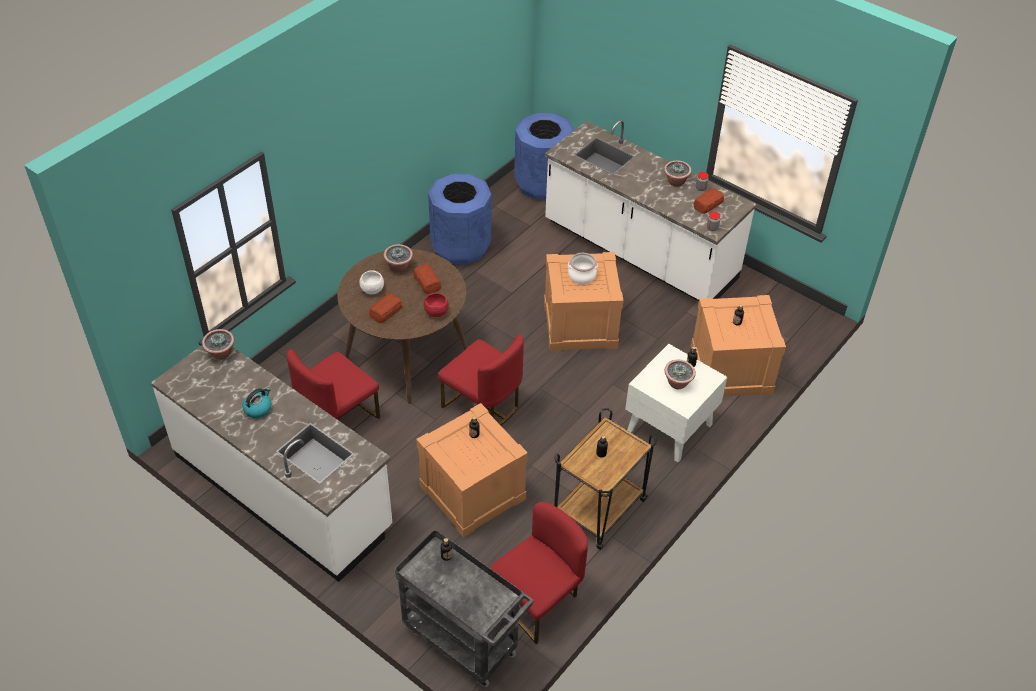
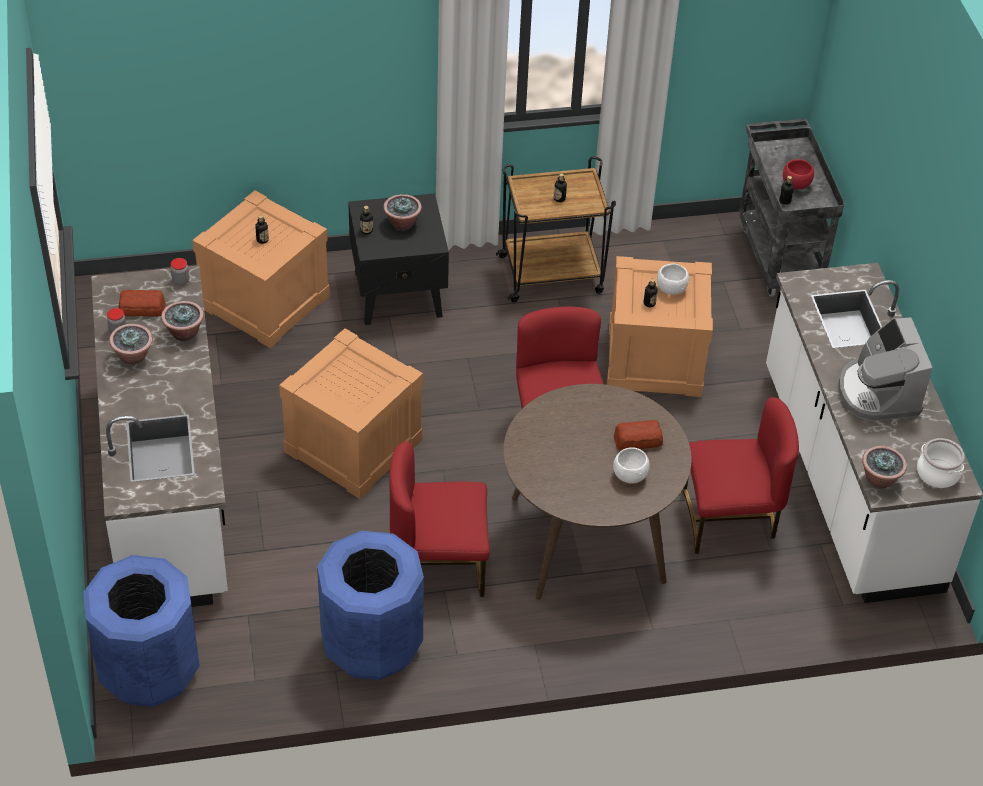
camera: 140 degrees left, 0 degrees up
kettle [242,388,272,418] -> coffee machine [839,318,933,421]
potted plant [384,244,413,272] -> potted plant moved to [161,301,204,341]
bread [413,264,441,294] -> none
red bowl [424,293,449,317] -> red bowl moved to [783,159,814,189]
red chair [489,502,588,644] -> red chair moved to [389,442,490,597]
cooking pot [568,253,598,284] -> cooking pot moved to [917,438,965,488]
white nightstand [625,344,727,462] -> black nightstand [348,193,449,325]
none -> white bowl [657,264,689,295]

